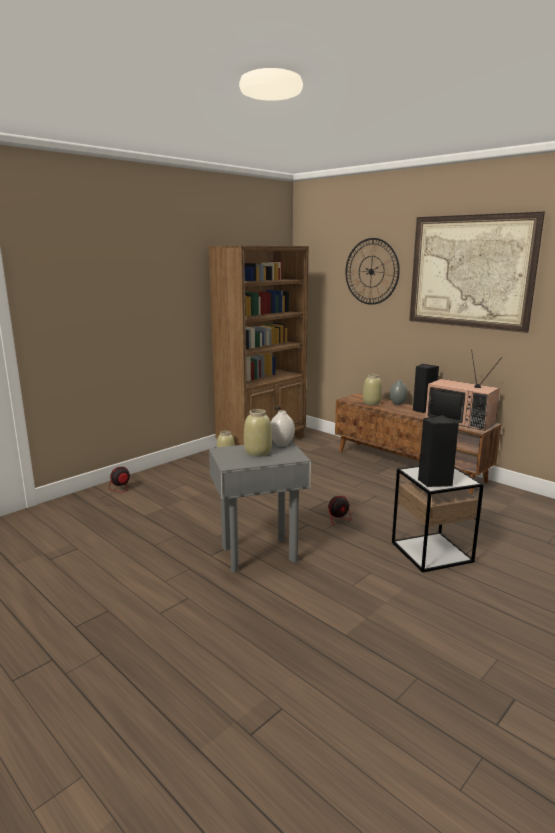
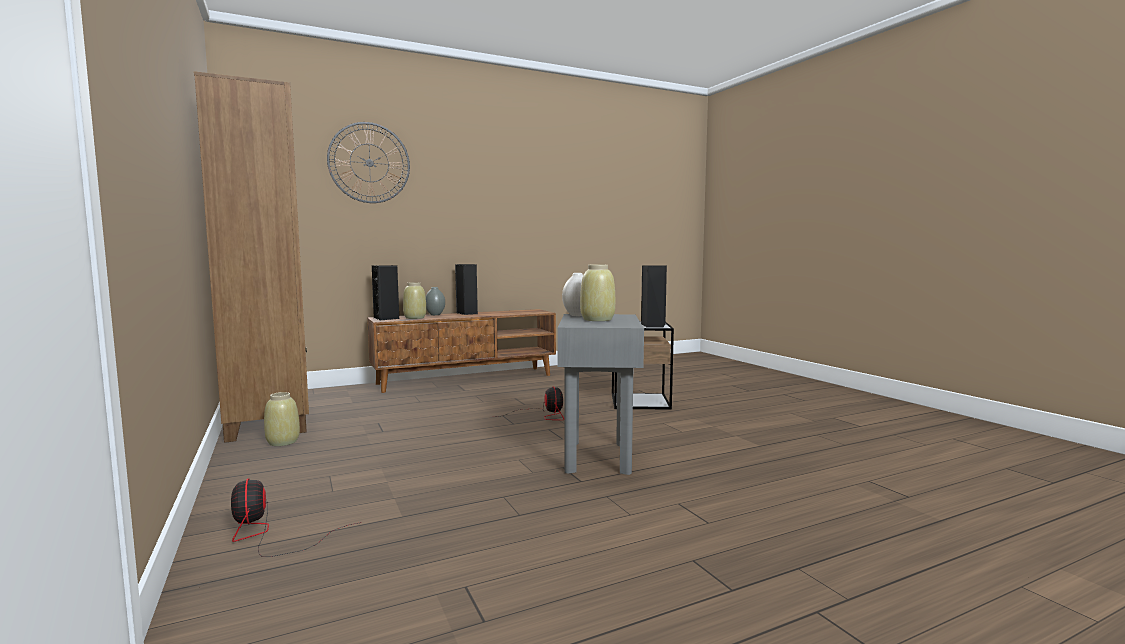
camera: 70 degrees left, 10 degrees down
picture [409,212,545,333] -> none
television [425,350,502,431] -> none
none -> black speaker [372,265,399,321]

